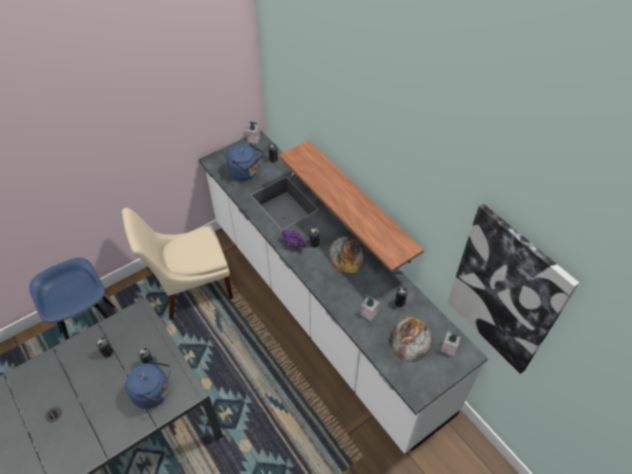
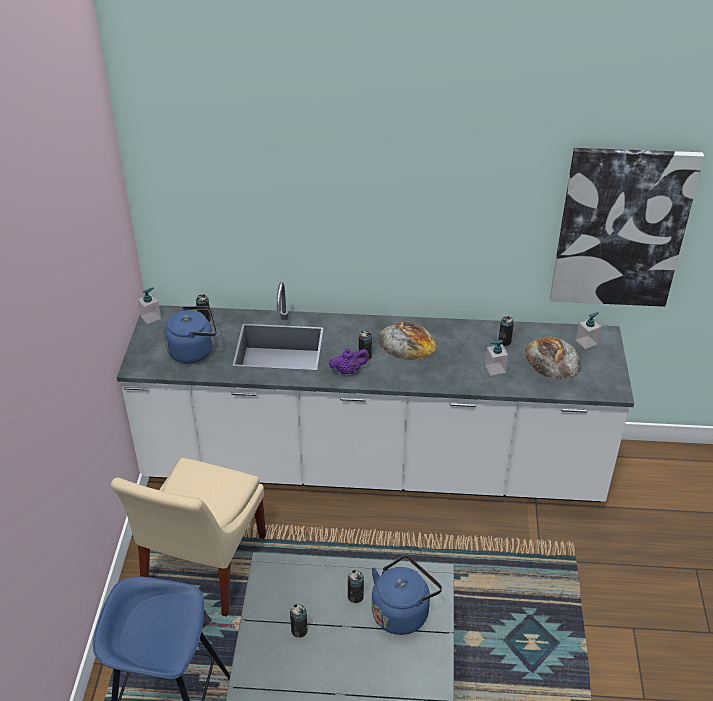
camera: 50 degrees left, 10 degrees down
shelf [279,141,424,272] -> none

